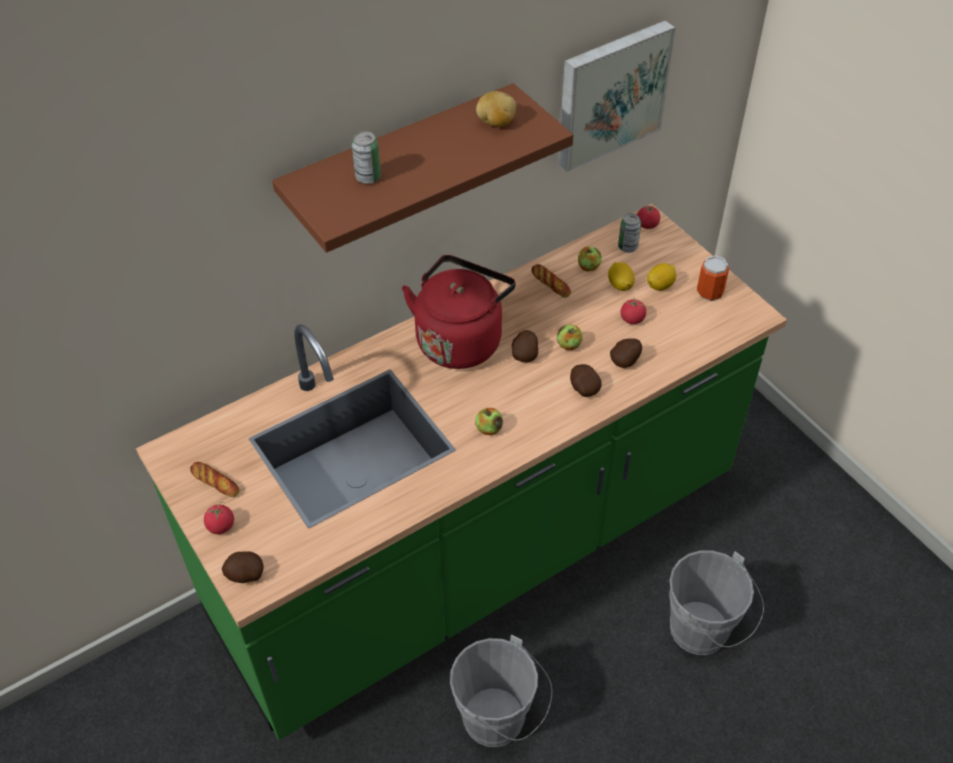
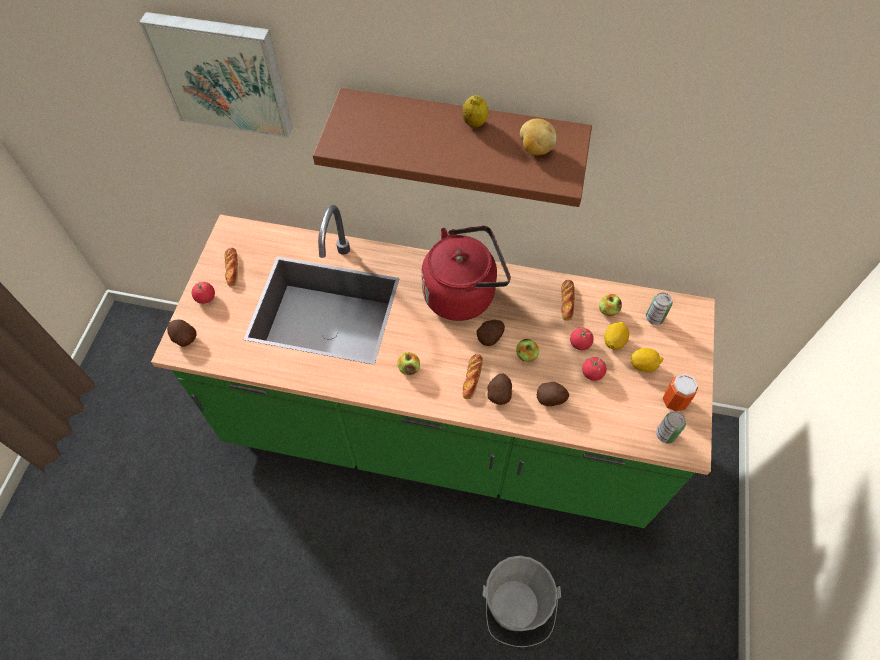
camera: 45 degrees right, 10 degrees up
can [352,131,381,184] -> can moved to [656,412,686,444]
grey bucket [450,635,552,747] -> none
picture [558,20,675,172] -> picture moved to [139,12,293,138]
tomato [637,204,660,229] -> tomato moved to [570,327,594,350]
none -> lemon [462,95,488,127]
none -> bread [462,354,483,399]

